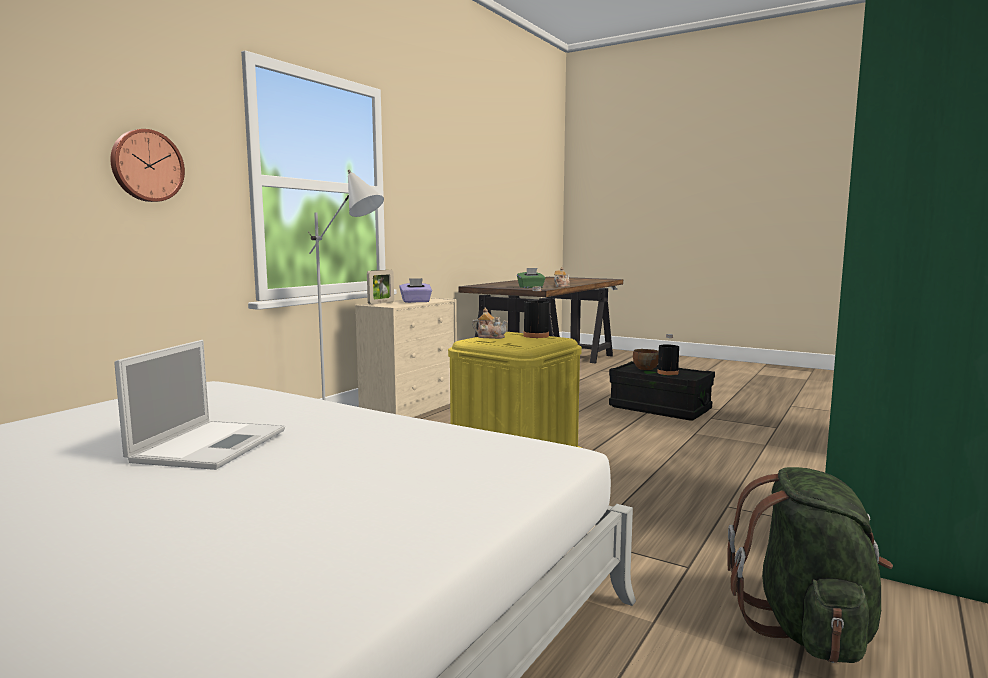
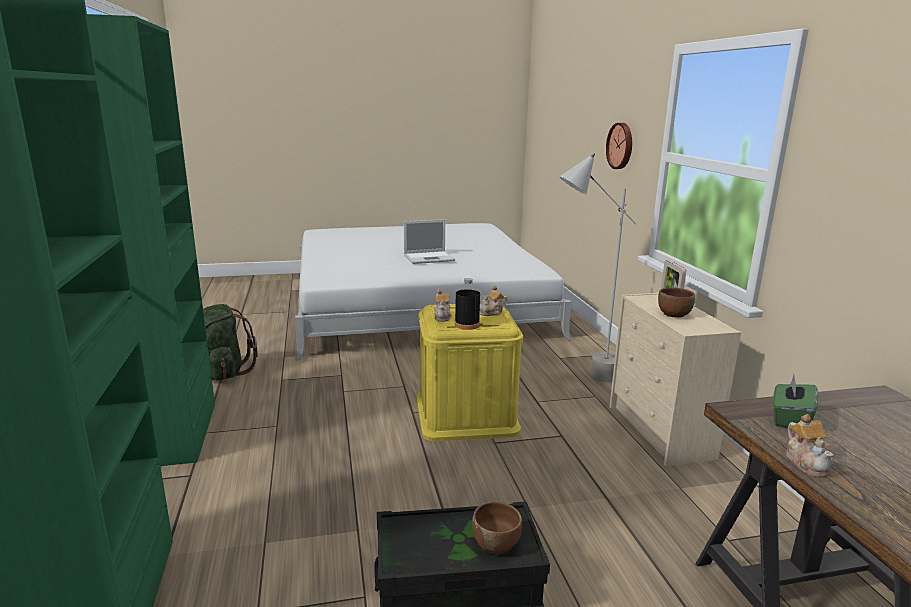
camera: 135 degrees right, 10 degrees up
laptop [114,340,285,470] -> laptop turned 75 degrees counterclockwise [404,219,455,264]
purple tissue box [399,278,432,303] -> brown bowl [658,287,695,318]
black bottle [657,334,679,375] -> none
none -> teapot [434,289,452,322]

